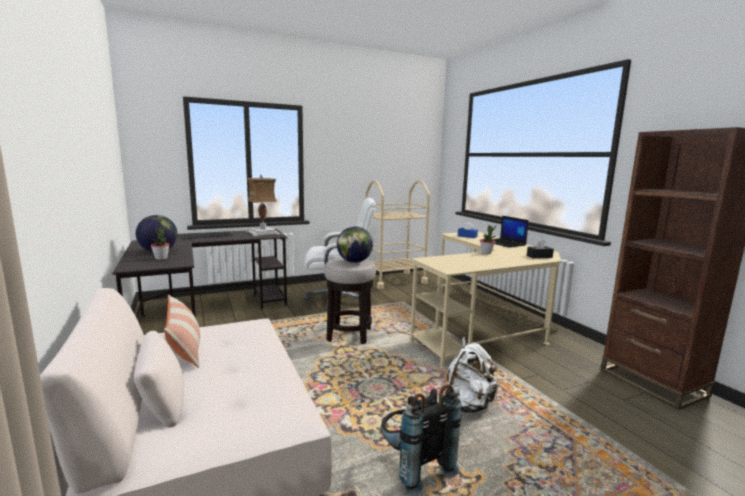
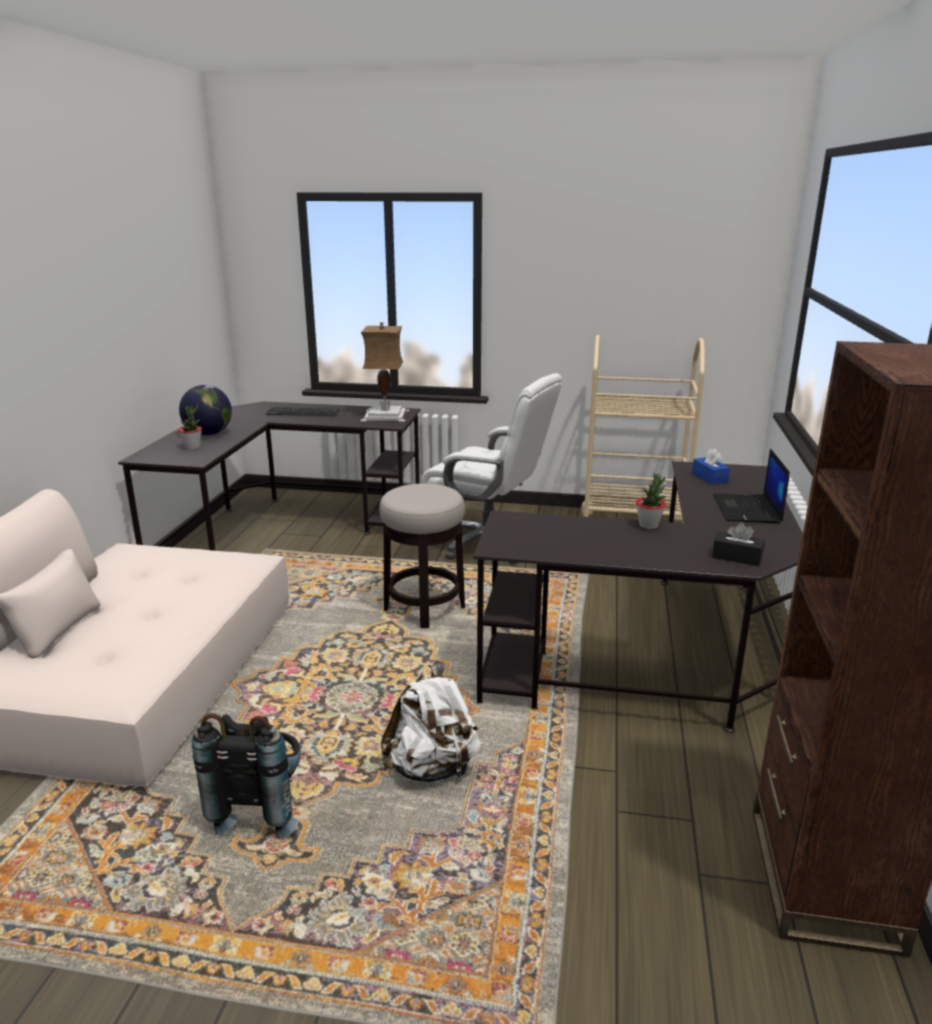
camera: 35 degrees right, 10 degrees up
pillow [164,295,200,368] -> none
globe [337,226,373,263] -> none
beige desk [410,232,562,368] -> black desk [473,461,803,733]

